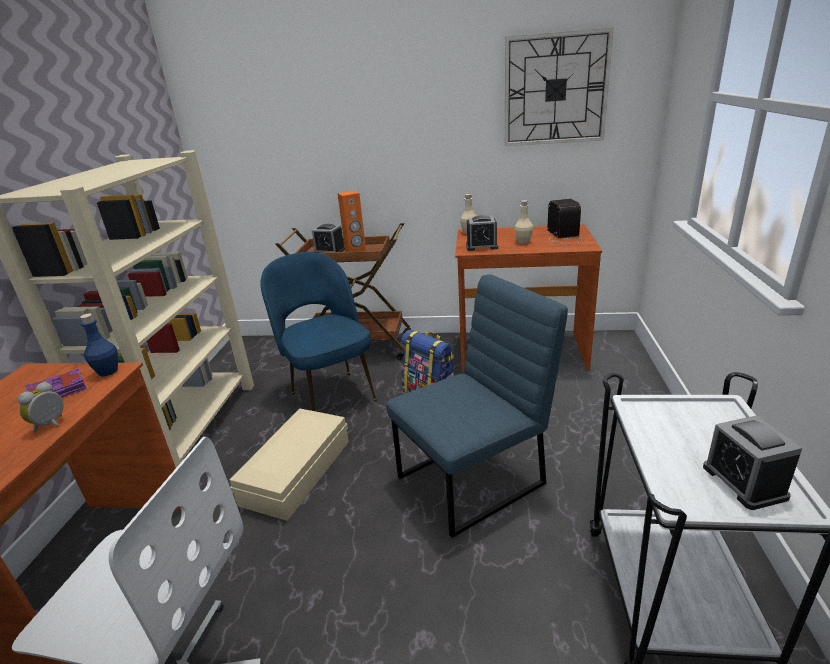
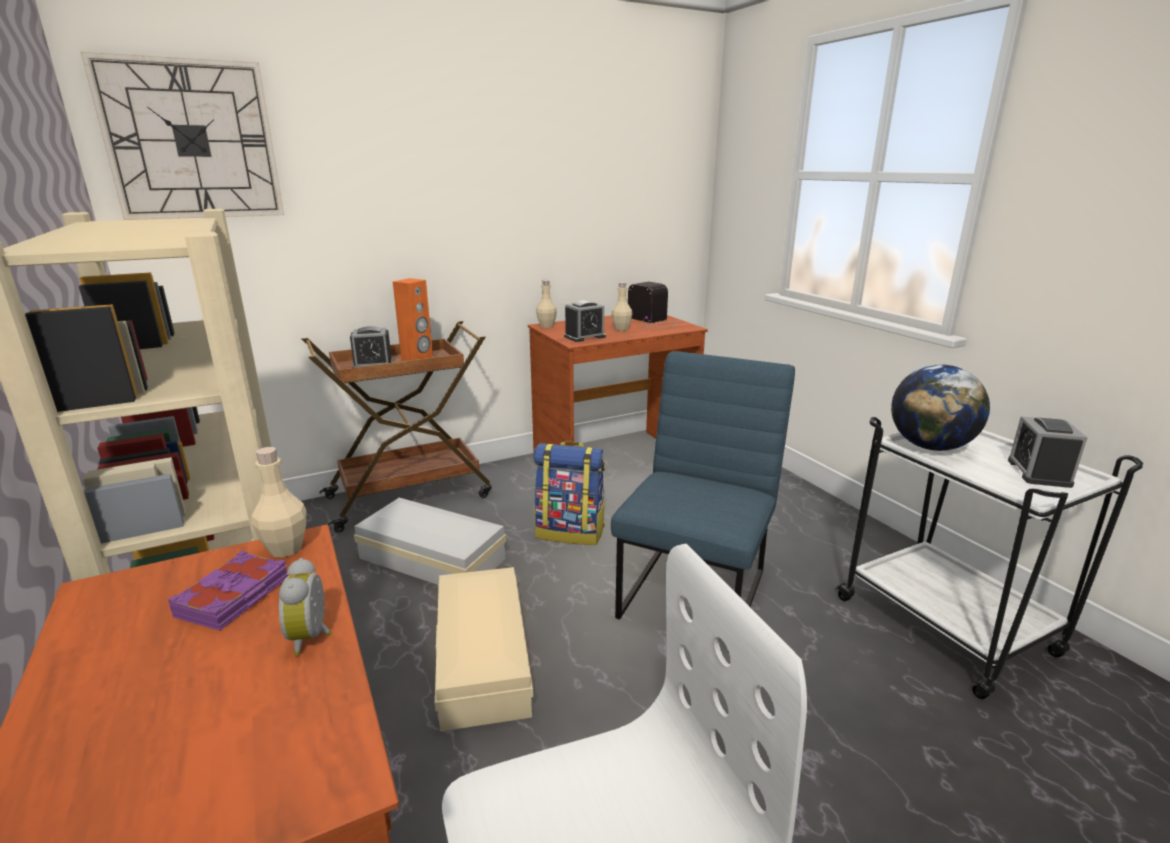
camera: 35 degrees left, 5 degrees down
blue bottle [80,314,118,376] -> beige bottle [252,447,306,557]
blue chair [260,252,377,411] -> white storage box [354,498,506,585]
wall clock [505,28,614,146] -> wall clock moved to [81,52,284,220]
alarm clock [703,415,802,510] -> alarm clock turned 60 degrees clockwise [1008,416,1087,488]
none -> globe [891,364,990,451]

